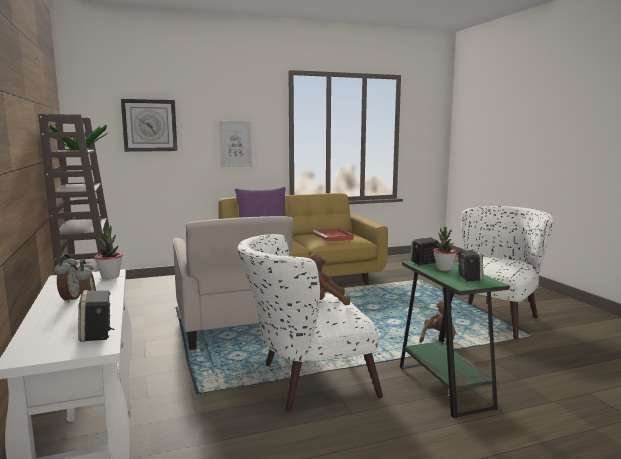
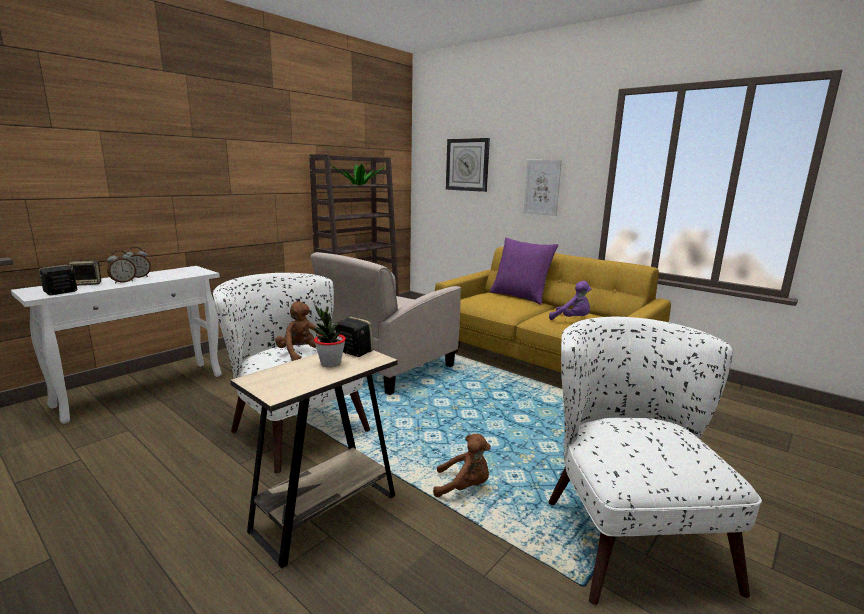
camera: 60 degrees right, 5 degrees up
potted plant [95,225,123,279] -> none
red tray [313,228,354,242] -> purple plush toy [549,281,591,320]
green side table [400,261,510,418] -> beige side table [231,350,397,568]
white armchair [452,206,553,340] -> white armchair turned 105 degrees counterclockwise [548,317,762,605]
speaker [458,249,484,281] -> speaker moved to [68,260,102,286]

